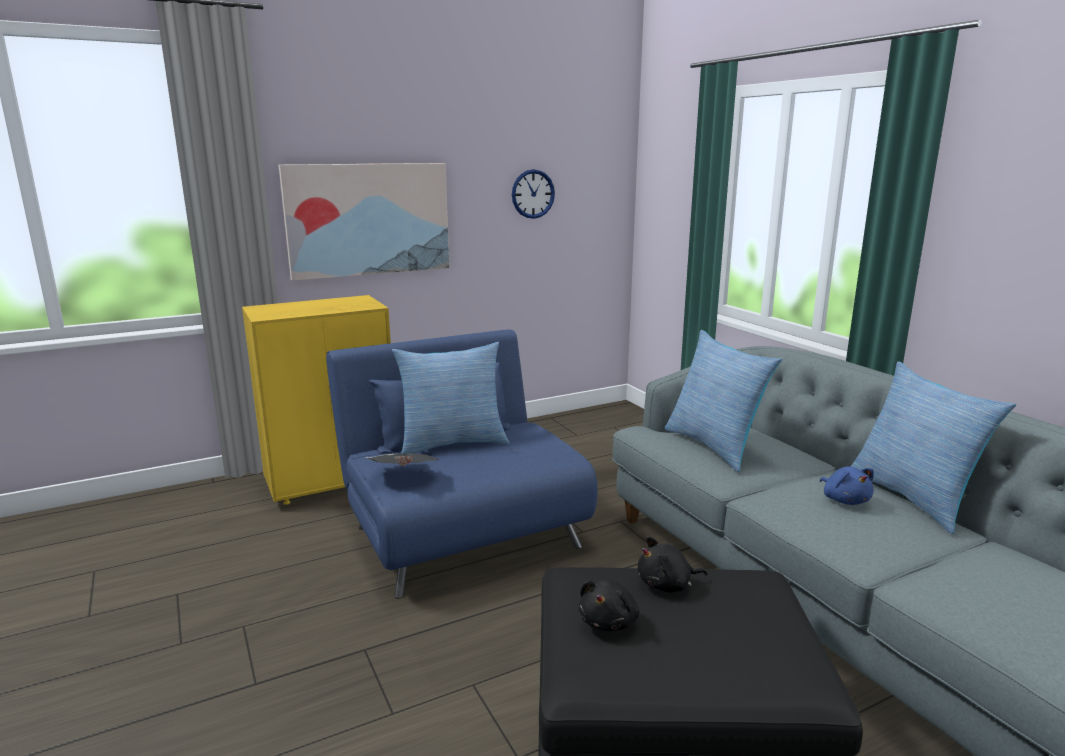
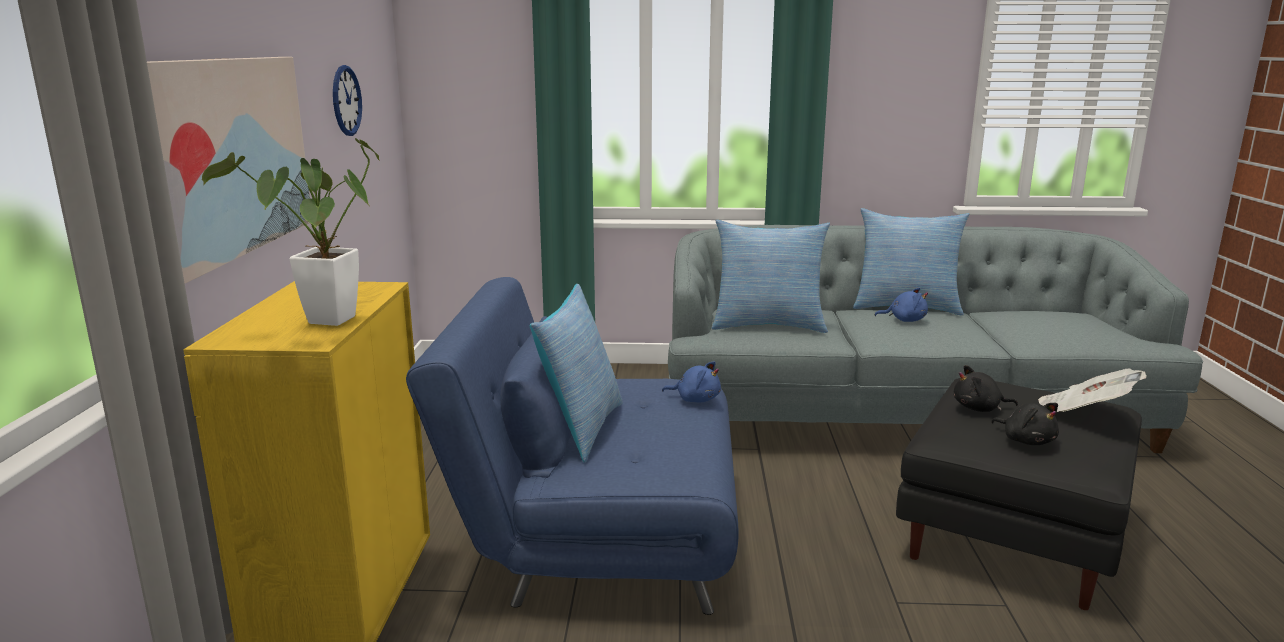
camera: 60 degrees left, 0 degrees up
newspaper [365,453,439,466] -> newspaper moved to [1038,368,1146,412]
black plush toy [638,536,708,593] -> black plush toy turned 75 degrees clockwise [954,365,1018,412]
none -> potted plant [202,138,380,326]
none -> blue plush toy [662,361,721,402]

